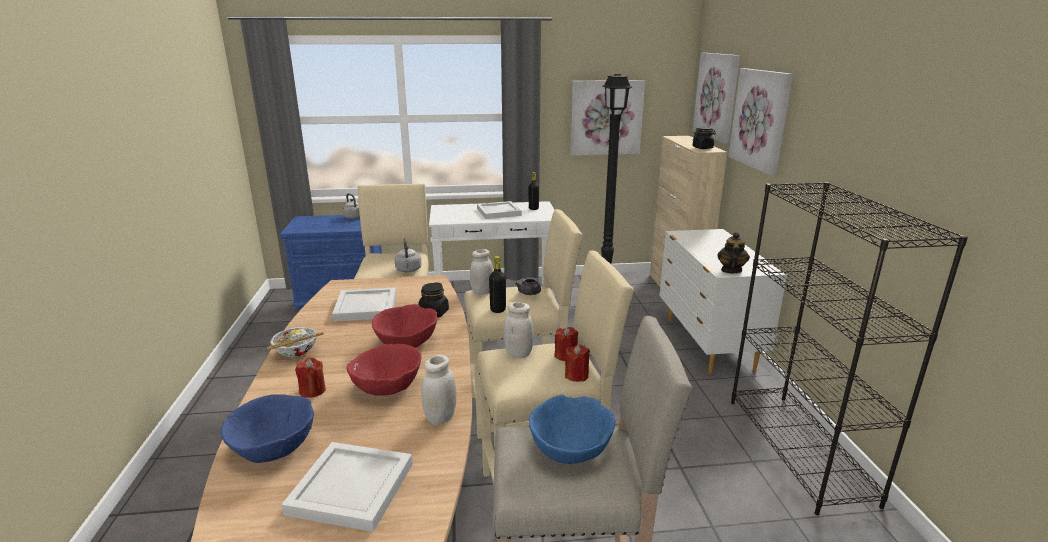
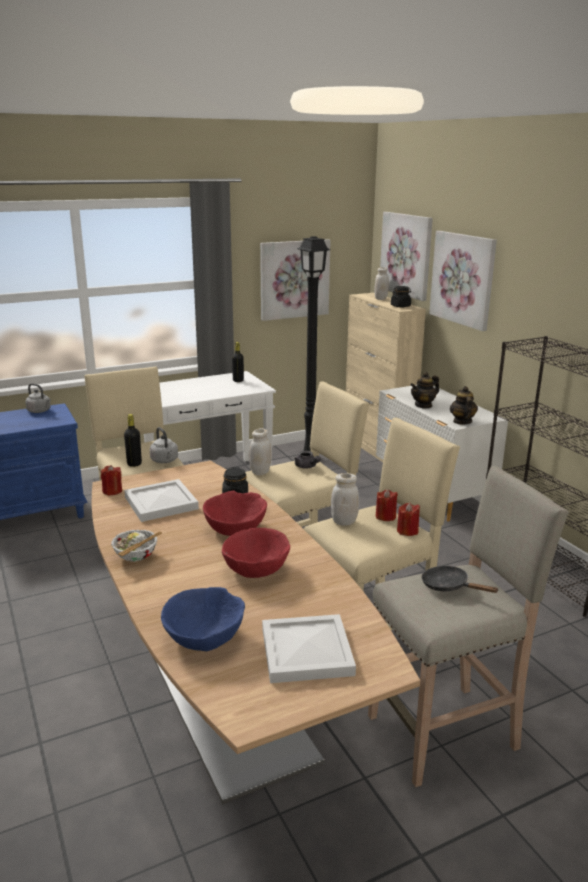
camera: 20 degrees left, 0 degrees up
red candle [295,358,326,398] -> red candle moved to [101,465,122,495]
white jar [422,355,457,425] -> white jar moved to [375,267,389,300]
white tray [477,201,522,219] -> none
black bottle [489,256,506,313] -> black bottle moved to [124,414,142,467]
blue bowl [529,395,615,464] -> black frying pan [421,566,499,593]
none -> teapot [410,372,439,409]

